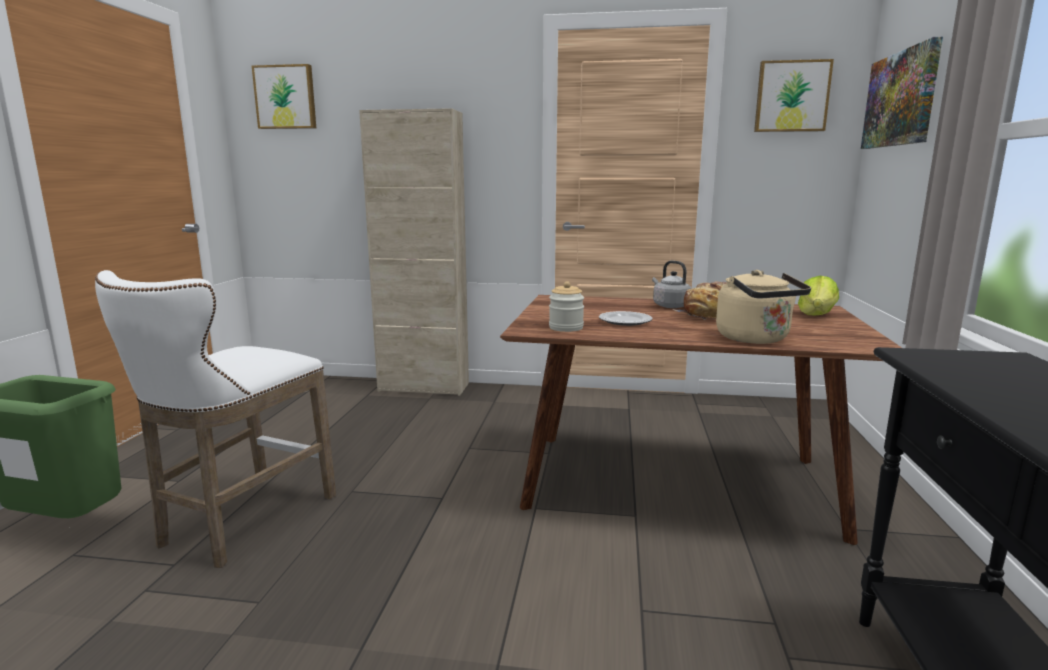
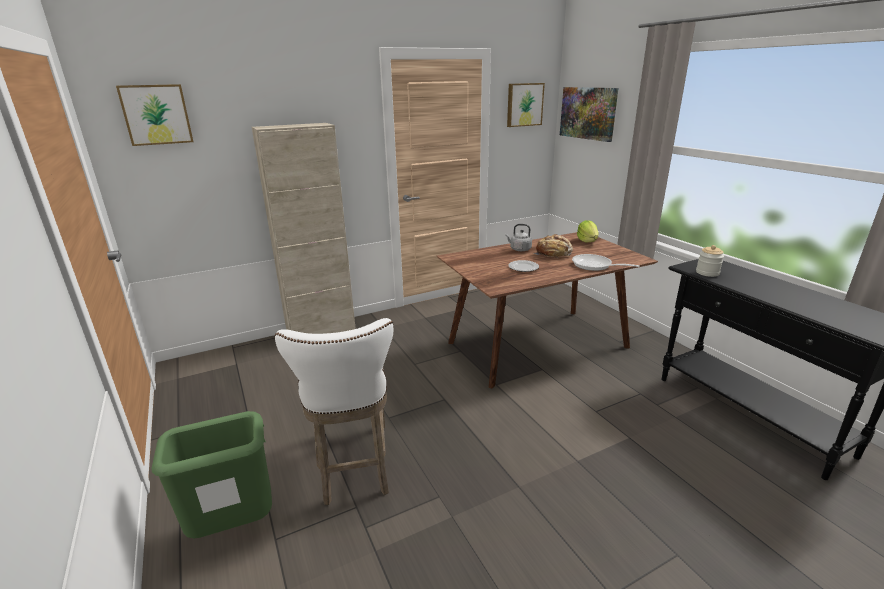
camera: 35 degrees left, 10 degrees up
jar [549,281,584,332] -> jar moved to [696,245,724,277]
beige kettle [716,270,811,344] -> frying pan [572,254,639,271]

